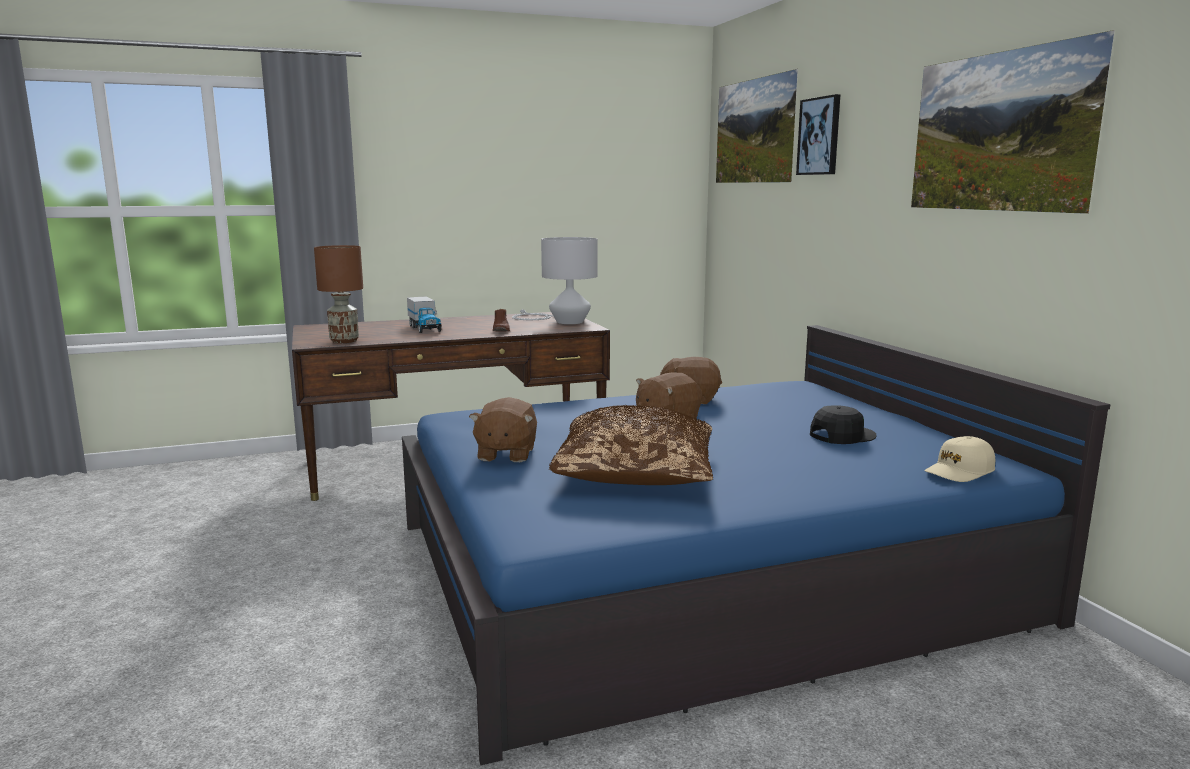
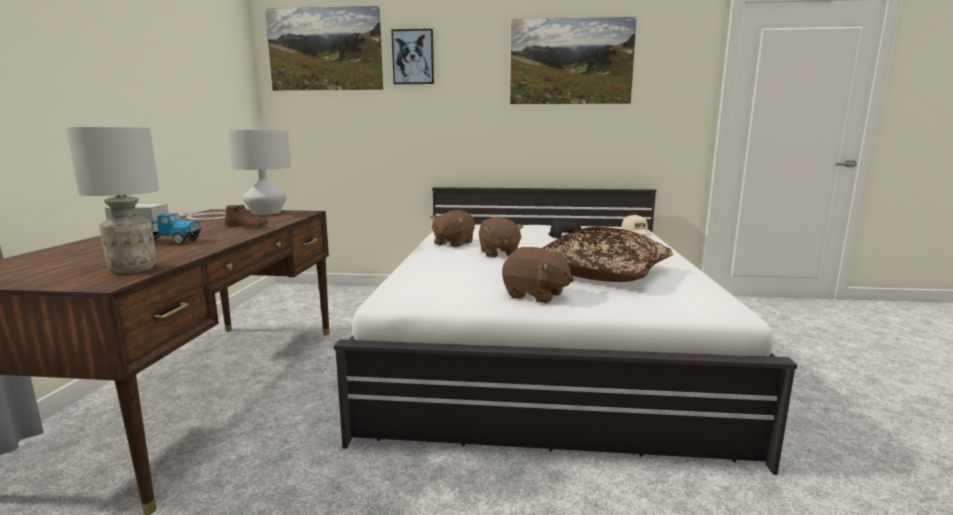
camera: 65 degrees left, 0 degrees up
brown table lamp [314,245,363,343] -> grey table lamp [66,127,159,274]
blue bed [402,325,1110,765] -> white bed [334,187,797,475]

